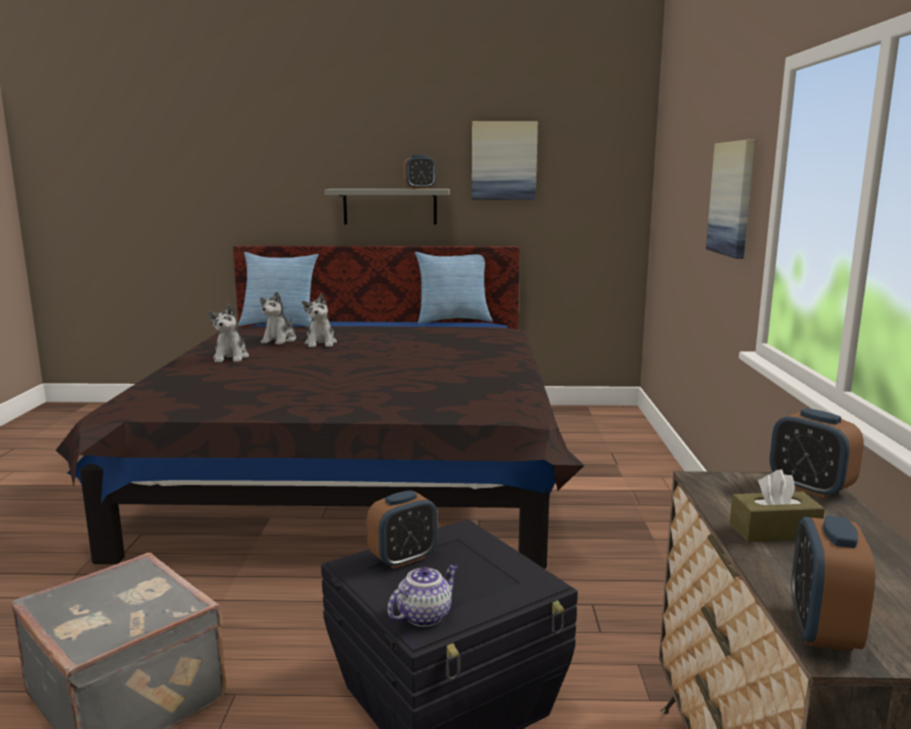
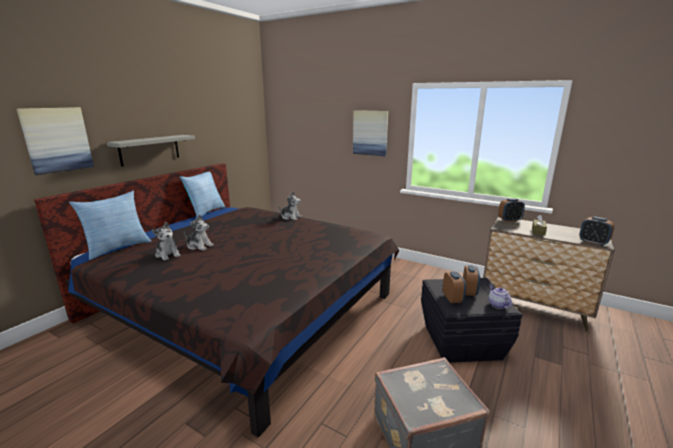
camera: 60 degrees left, 5 degrees up
plush toy [208,304,249,362] -> plush toy moved to [278,192,302,220]
alarm clock [403,155,436,189] -> alarm clock moved to [463,265,480,296]
picture [472,121,538,200] -> picture moved to [17,107,94,175]

